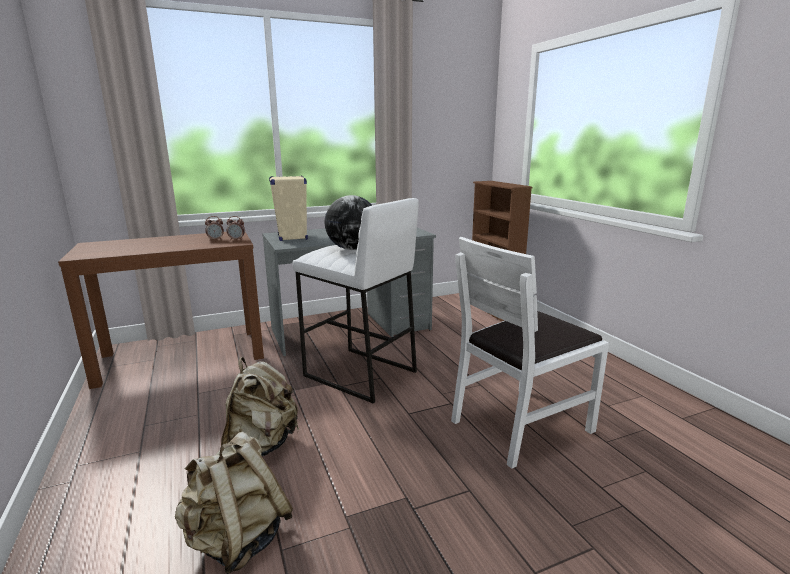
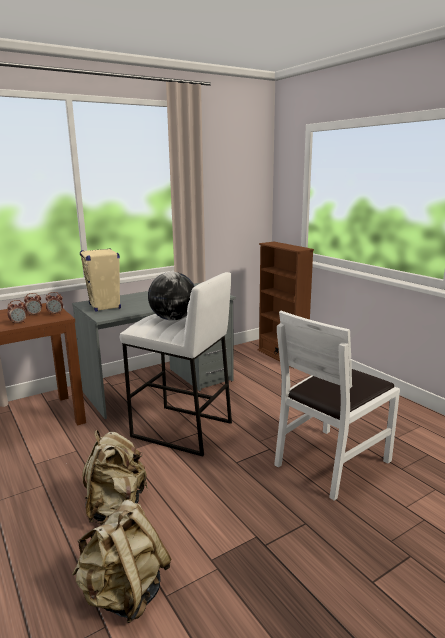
camera: 10 degrees left, 0 degrees up
none -> alarm clock [7,300,27,325]

